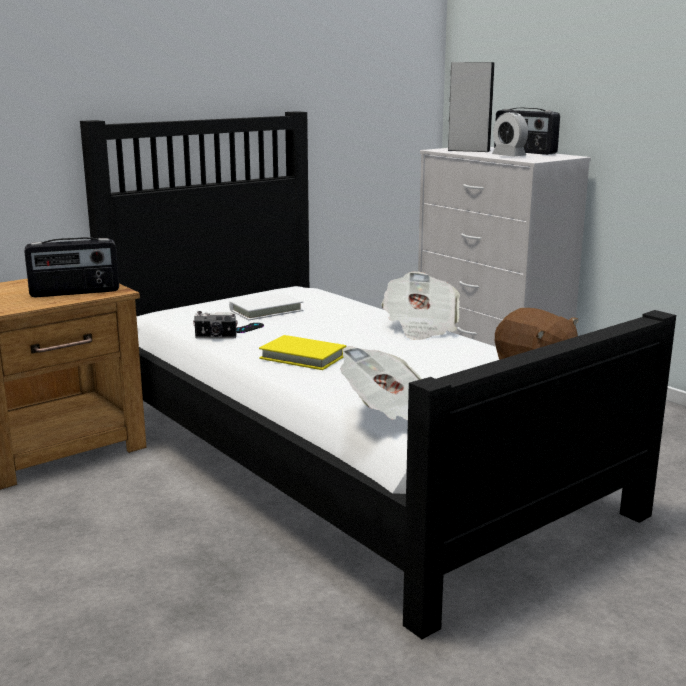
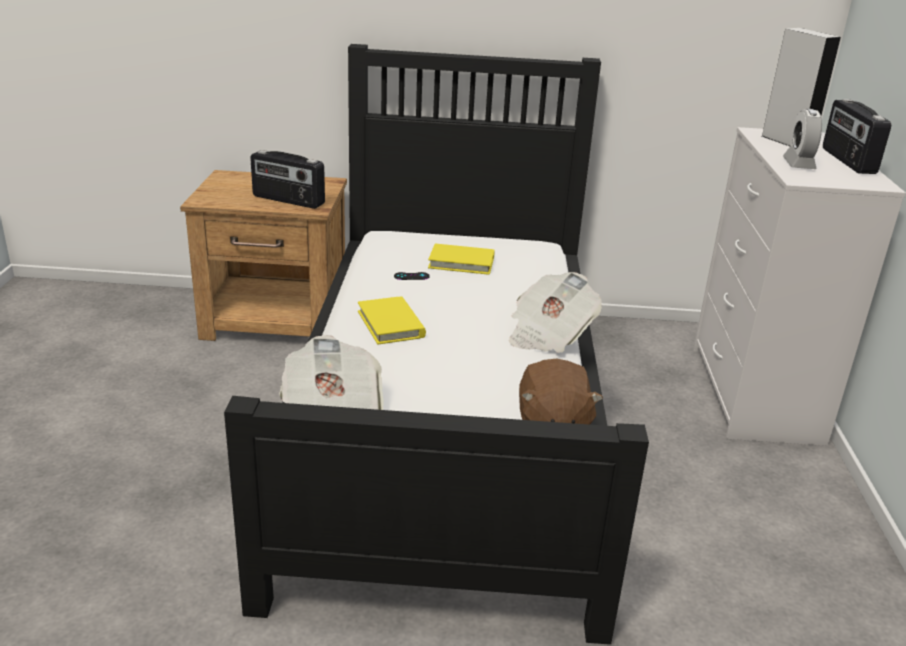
camera: 40 degrees right, 10 degrees up
camera [193,311,237,339] -> none
white book [229,293,303,320] -> yellow book [428,244,495,275]

